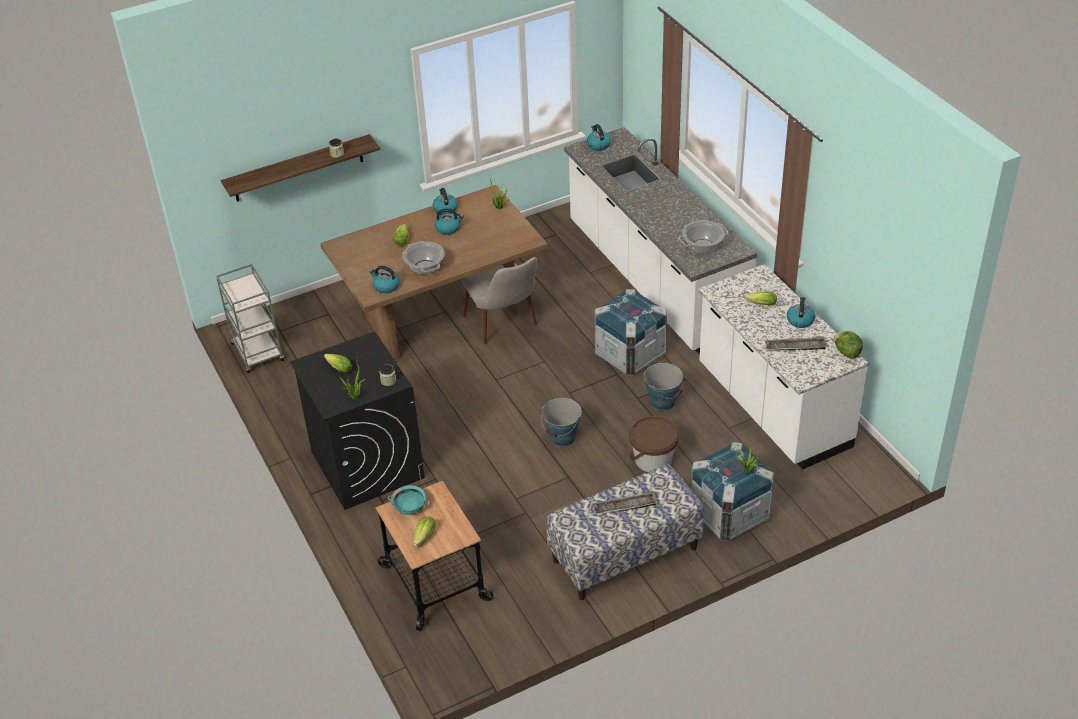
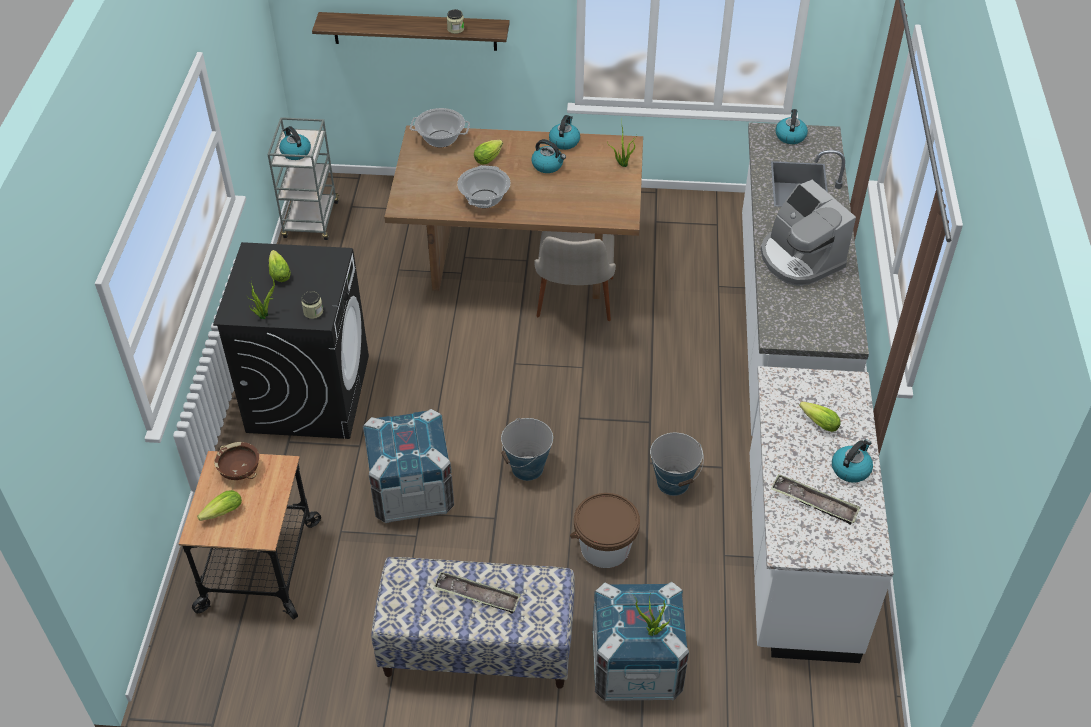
camera: 30 degrees right, 5 degrees up
kettle [370,266,400,293] -> kettle moved to [279,126,311,160]
turquoise bowl [388,485,430,515] -> brown bowl [214,442,259,480]
crate [594,289,667,375] -> crate moved to [363,409,454,523]
cooking pot [678,220,728,253] -> cooking pot moved to [410,108,470,147]
lettuce [834,331,863,359] -> none
none -> coffee machine [761,180,856,286]

